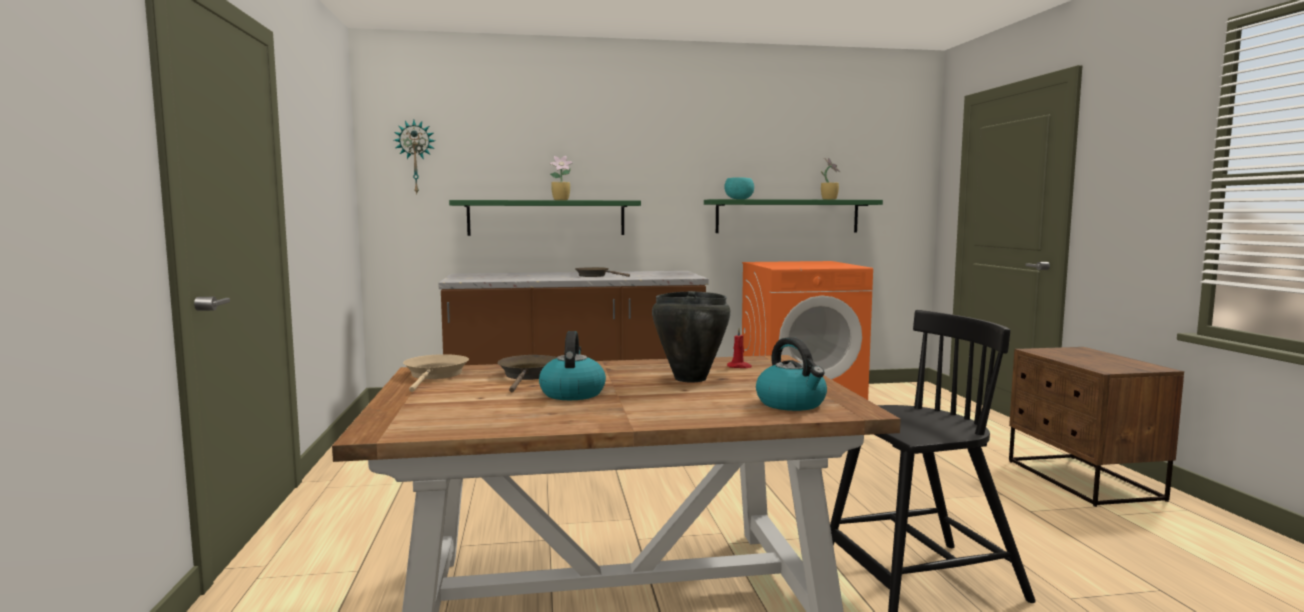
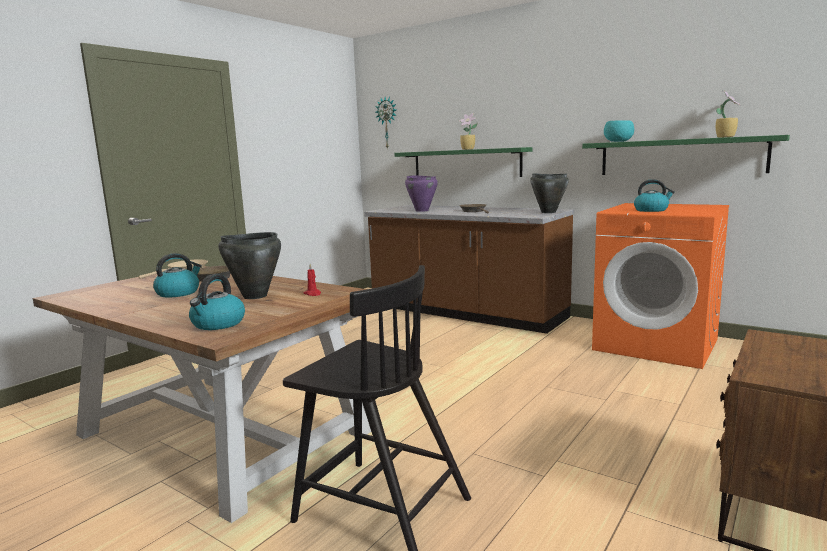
camera: 45 degrees right, 5 degrees up
none -> purple cooking pot [405,175,438,212]
none -> black cooking pot [530,173,569,213]
none -> kettle [634,179,675,212]

